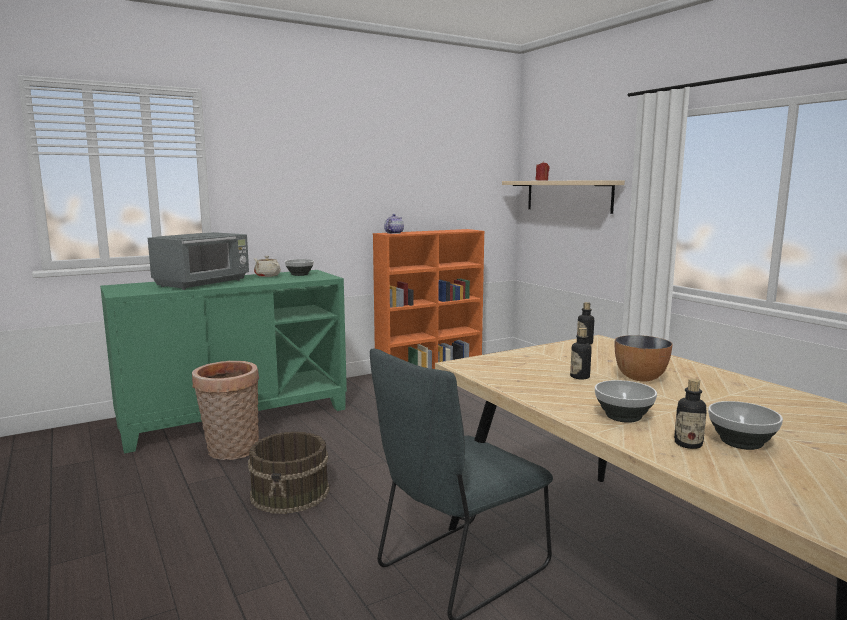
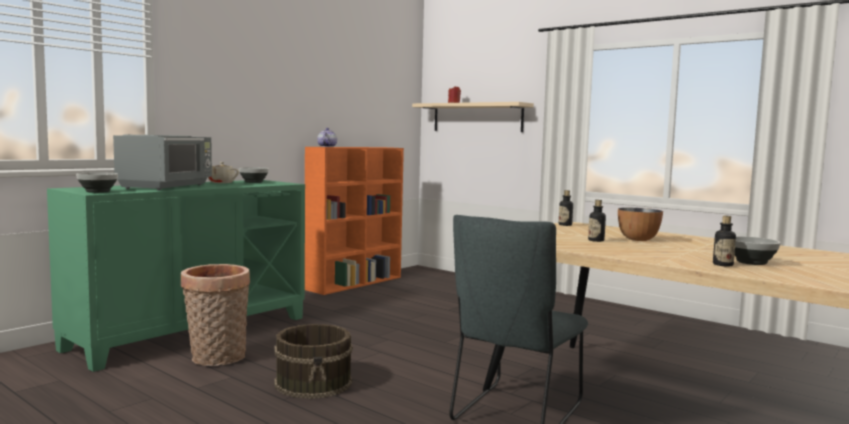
camera: 20 degrees left, 5 degrees down
bowl [595,380,657,423] -> bowl moved to [76,173,118,193]

